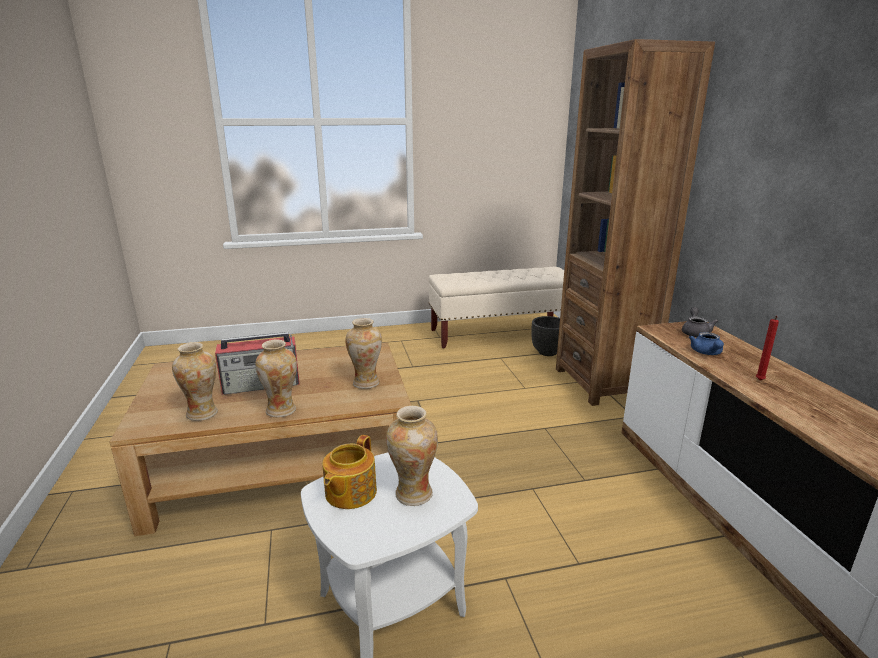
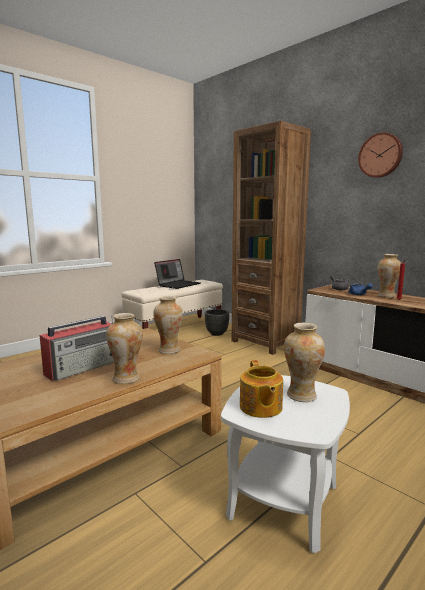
camera: 30 degrees left, 10 degrees down
vase [172,342,218,421] -> vase moved to [377,254,401,297]
none -> laptop [154,259,200,289]
none -> wall clock [358,132,403,178]

